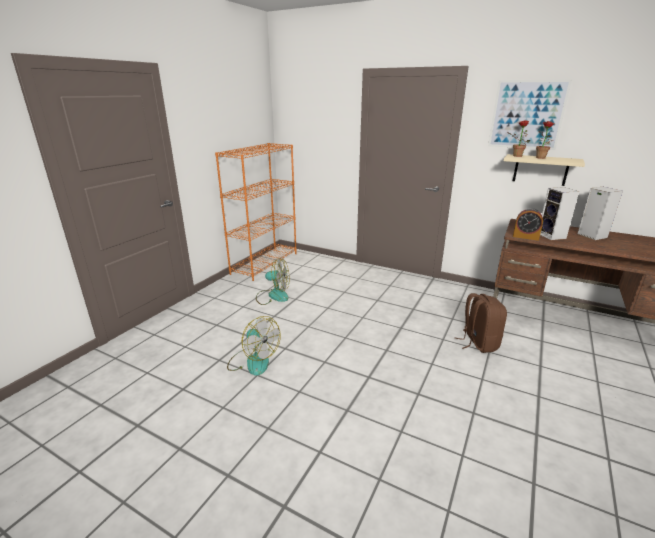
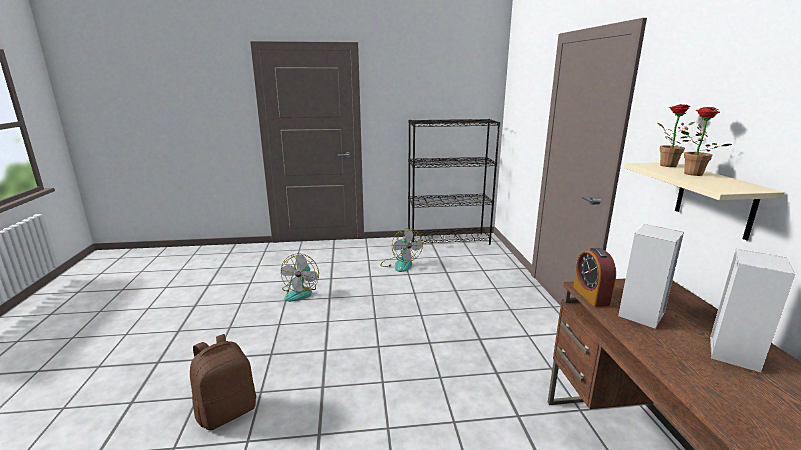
camera: 55 degrees right, 5 degrees down
orange bookcase [215,143,297,281] -> black bookcase [408,119,500,245]
brown backpack [455,293,507,353] -> brown backpack moved to [190,334,256,430]
picture [488,79,572,150] -> none

